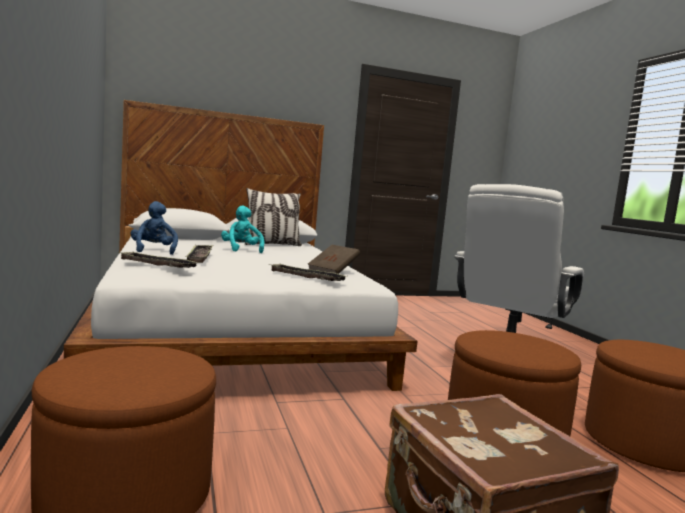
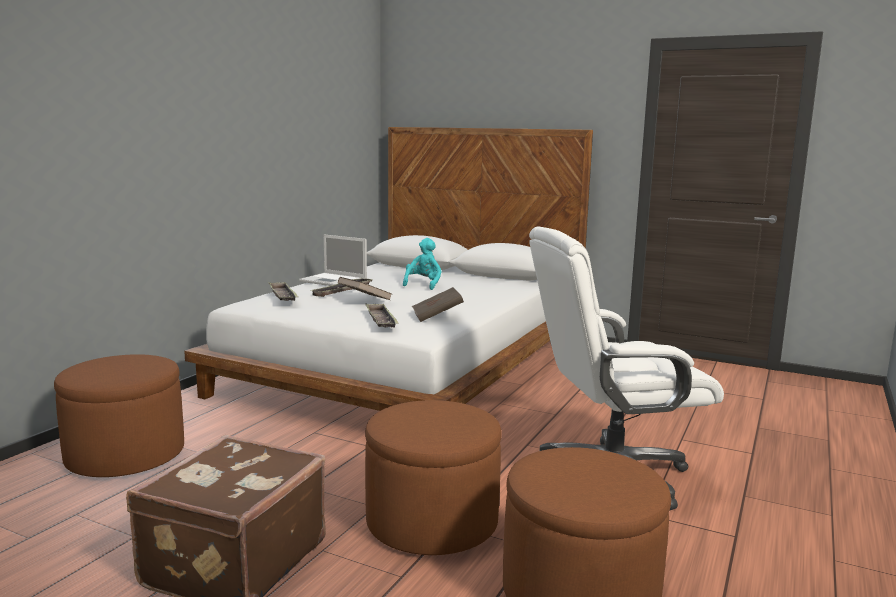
camera: 45 degrees right, 5 degrees up
blue plush toy [131,201,178,255] -> laptop [299,234,367,286]
pillow [245,188,302,246] -> none
none -> brown book [338,277,392,300]

